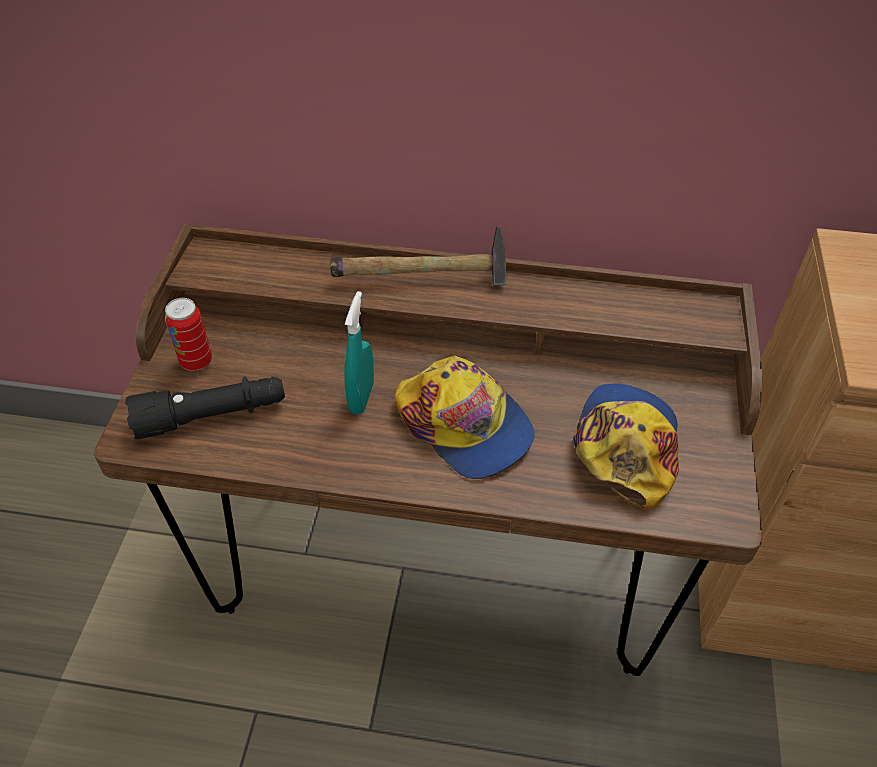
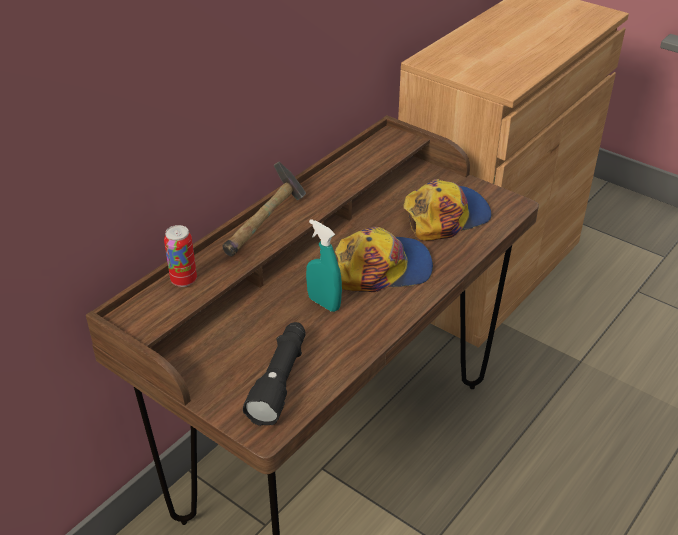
camera: 60 degrees left, 10 degrees down
can [165,298,212,371] -> can moved to [164,225,197,287]
cap [573,384,679,510] -> cap turned 105 degrees clockwise [403,179,492,241]

